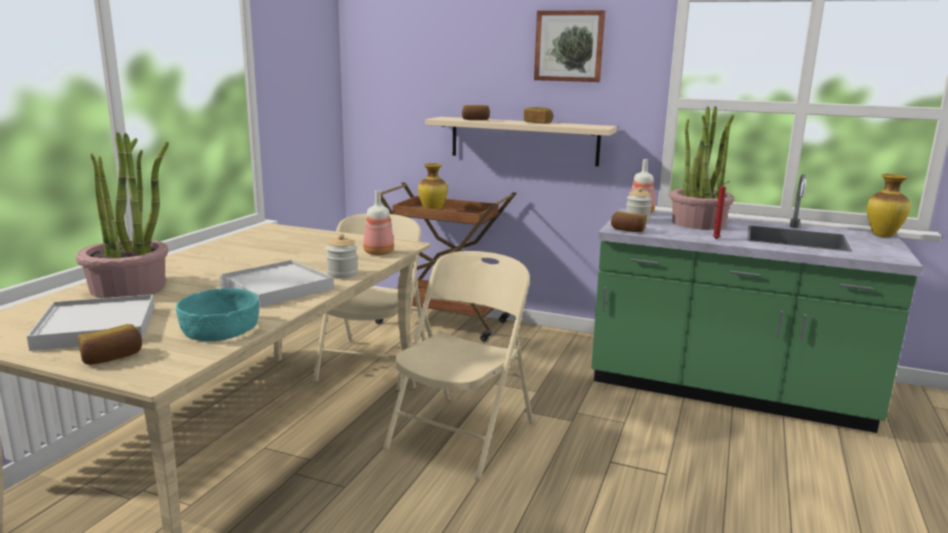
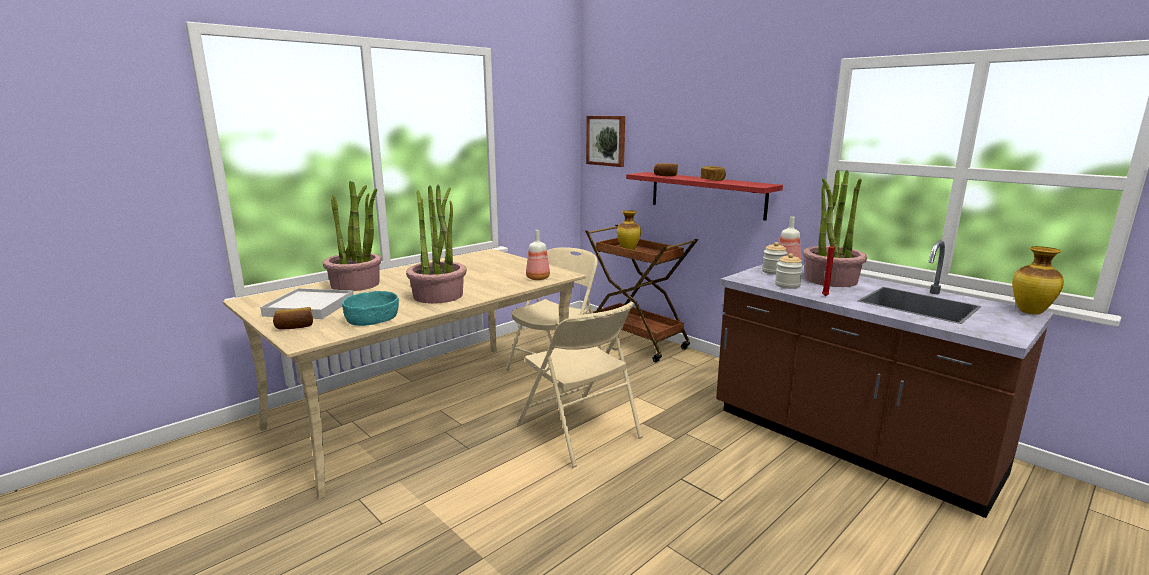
camera: 25 degrees right, 0 degrees up
white tray [220,260,334,307] -> potted plant [406,185,467,304]
jar [326,234,358,279] -> jar moved to [775,253,803,289]
beige chair [383,251,534,481] -> beige chair turned 90 degrees clockwise [517,302,643,468]
beige shelf [425,117,617,166] -> red shelf [626,172,783,221]
picture [534,10,605,82] -> picture moved to [586,116,625,167]
green counter [591,174,923,433] -> brown counter [716,240,1054,518]
bread [611,211,646,232] -> none

